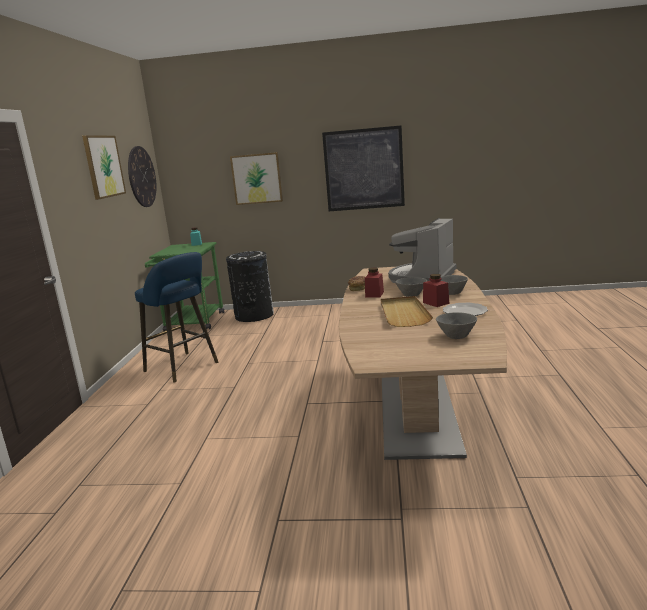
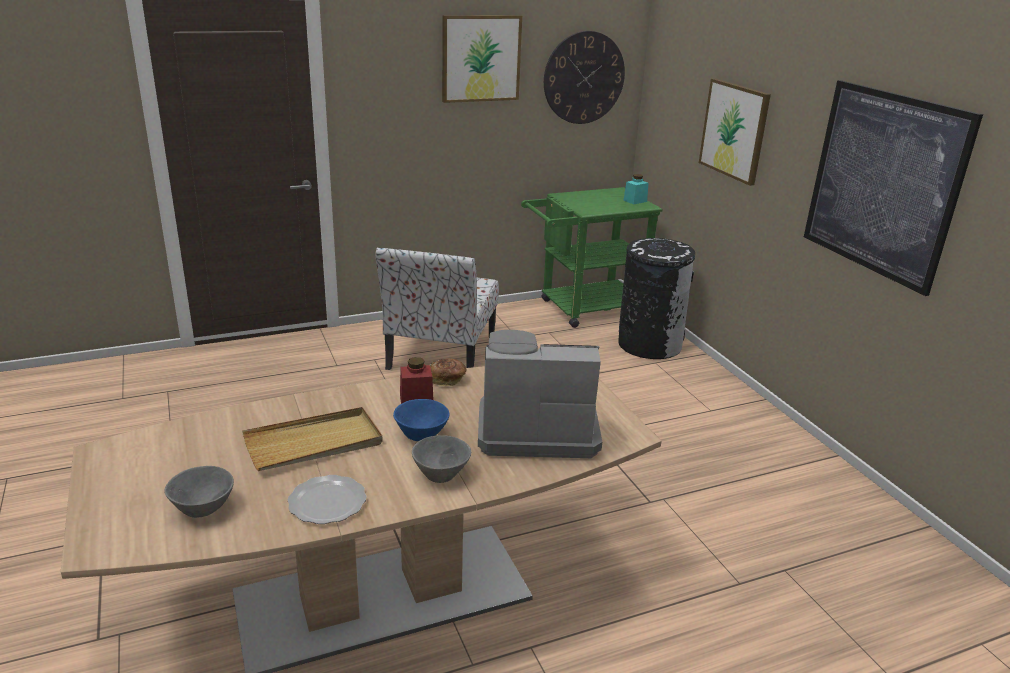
camera: 60 degrees right, 10 degrees up
blue stool [135,252,218,382] -> chair [376,247,499,370]
grey bowl [395,277,427,297] -> blue bowl [393,399,449,441]
red jar [423,274,450,307] -> none

